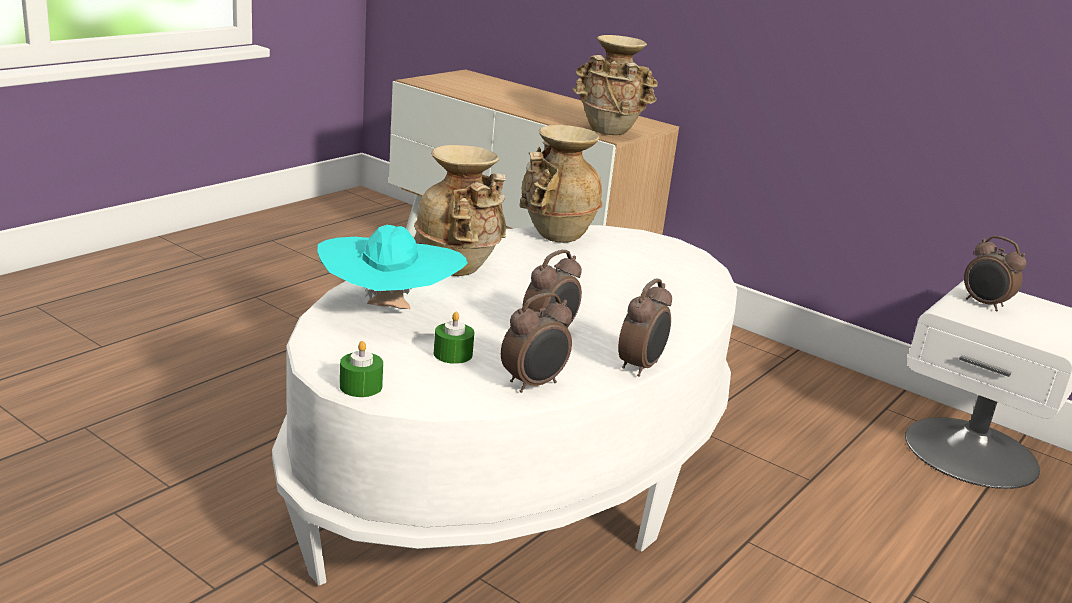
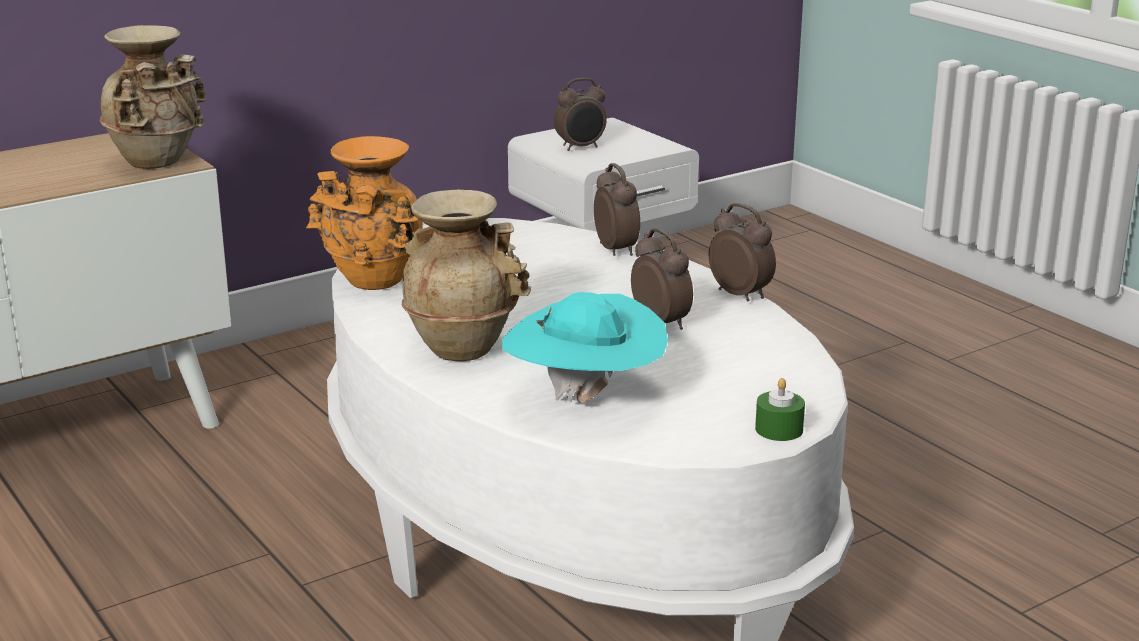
camera: 70 degrees left, 0 degrees up
green candle [434,312,474,364] -> none
alarm clock [501,292,572,393] -> alarm clock moved to [594,163,640,256]
beige vase [519,125,603,243] -> orange vase [306,136,423,290]

